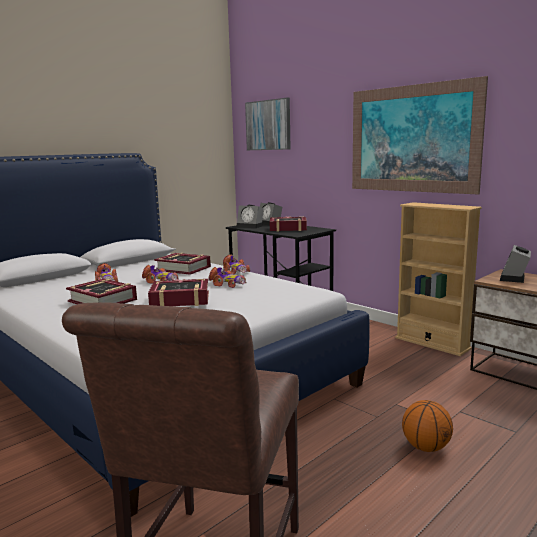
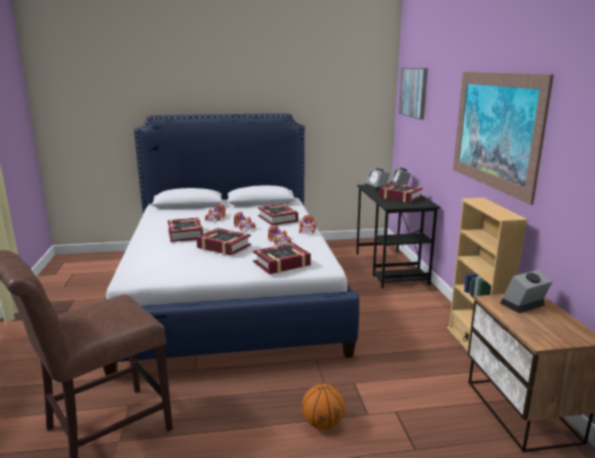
camera: 35 degrees right, 5 degrees up
none -> book [253,243,311,274]

